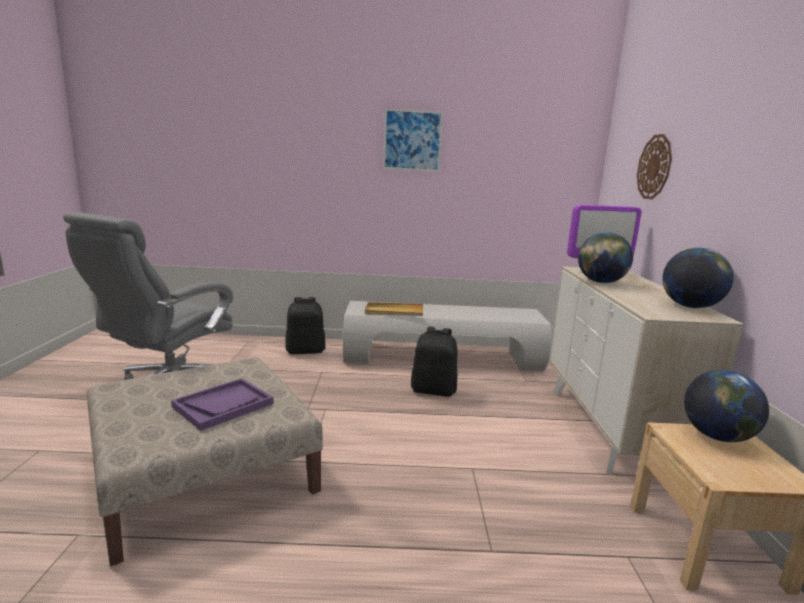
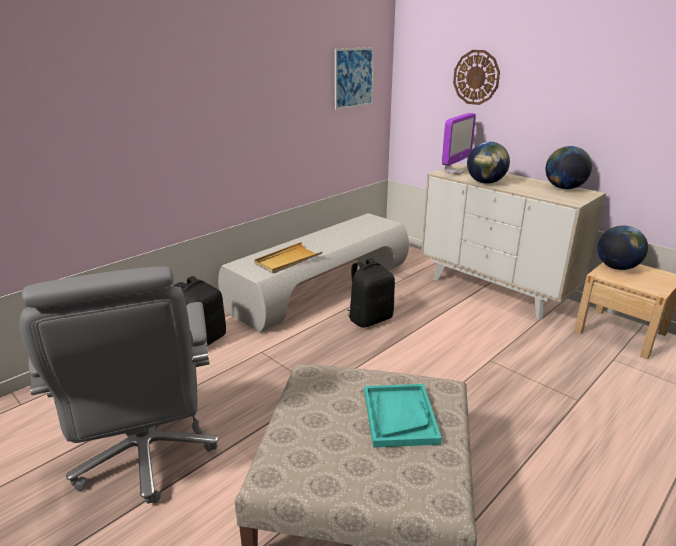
camera: 45 degrees left, 10 degrees up
purple tray [171,378,274,431] -> turquoise tray [364,384,442,448]
picture [383,109,443,172] -> picture moved to [335,47,374,110]

